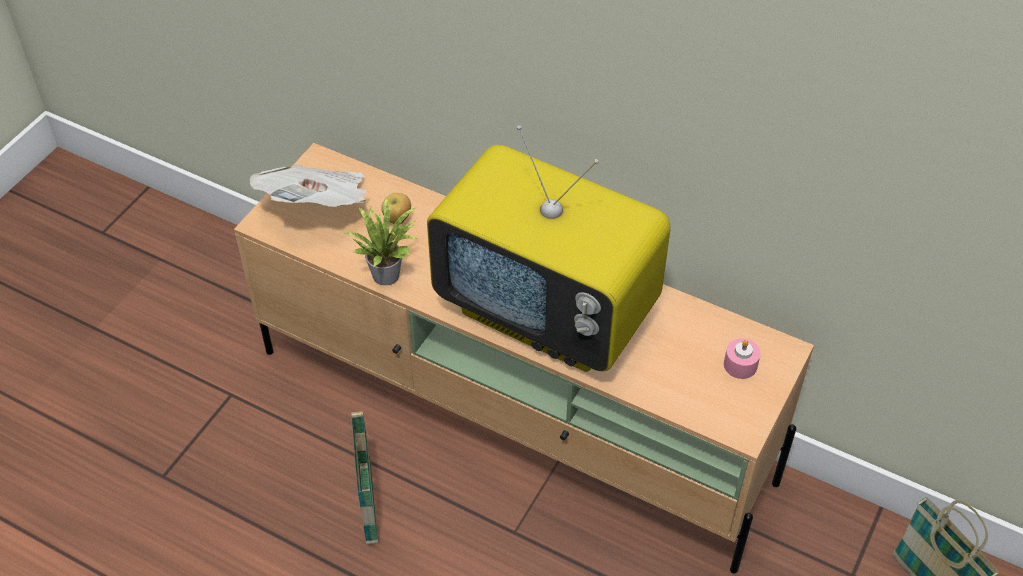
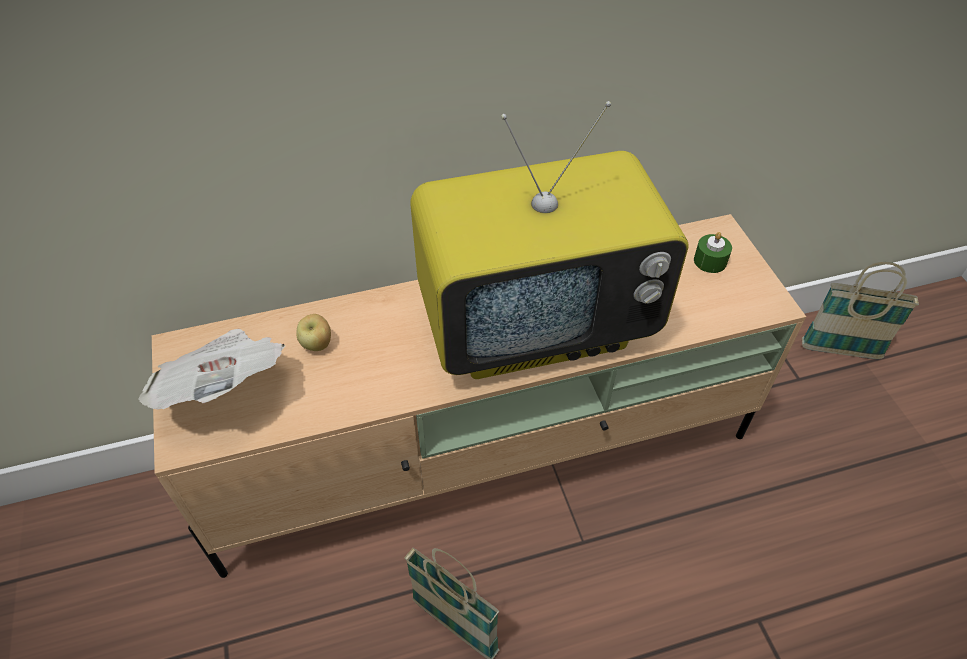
camera: 45 degrees left, 0 degrees up
potted plant [345,197,419,285] -> none
pink candle [724,338,761,379] -> green candle [694,232,732,273]

